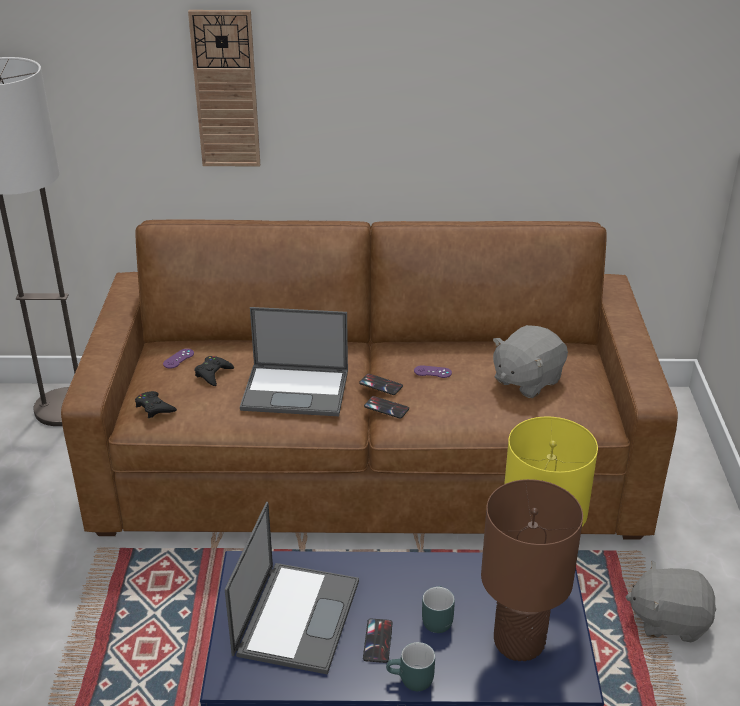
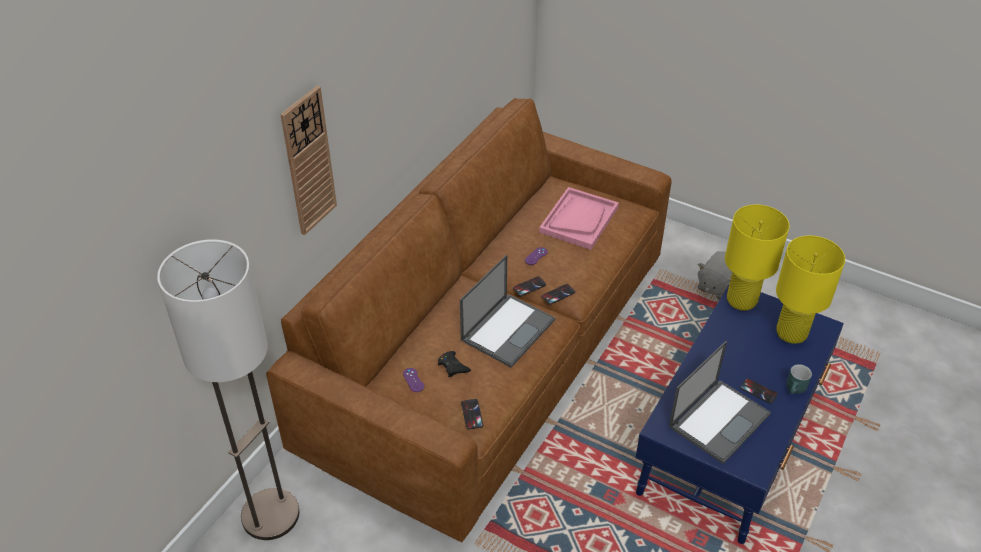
camera: 60 degrees left, 10 degrees up
black game controller [135,391,177,418] -> phone [461,399,483,429]
laptop [225,502,359,675] -> laptop turned 90 degrees clockwise [669,341,771,464]
turquoise mug [422,586,455,633] -> none
brown table lamp [481,479,583,661] -> yellow table lamp [776,236,845,344]
grey plush toy [493,325,568,398] -> pink tray [539,187,619,250]

